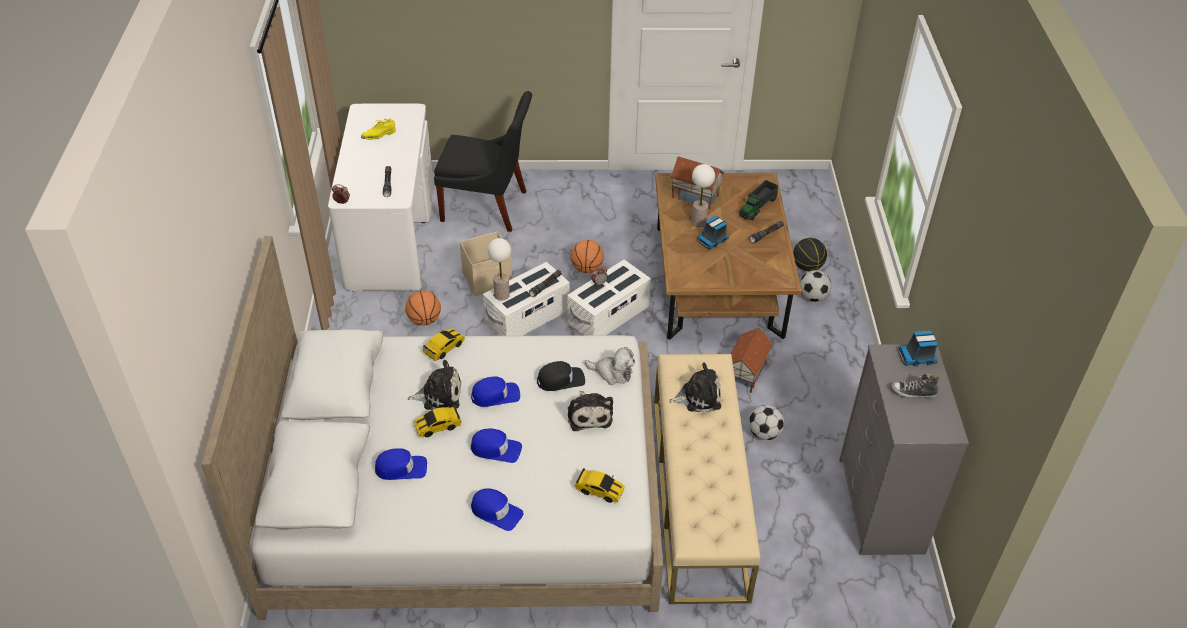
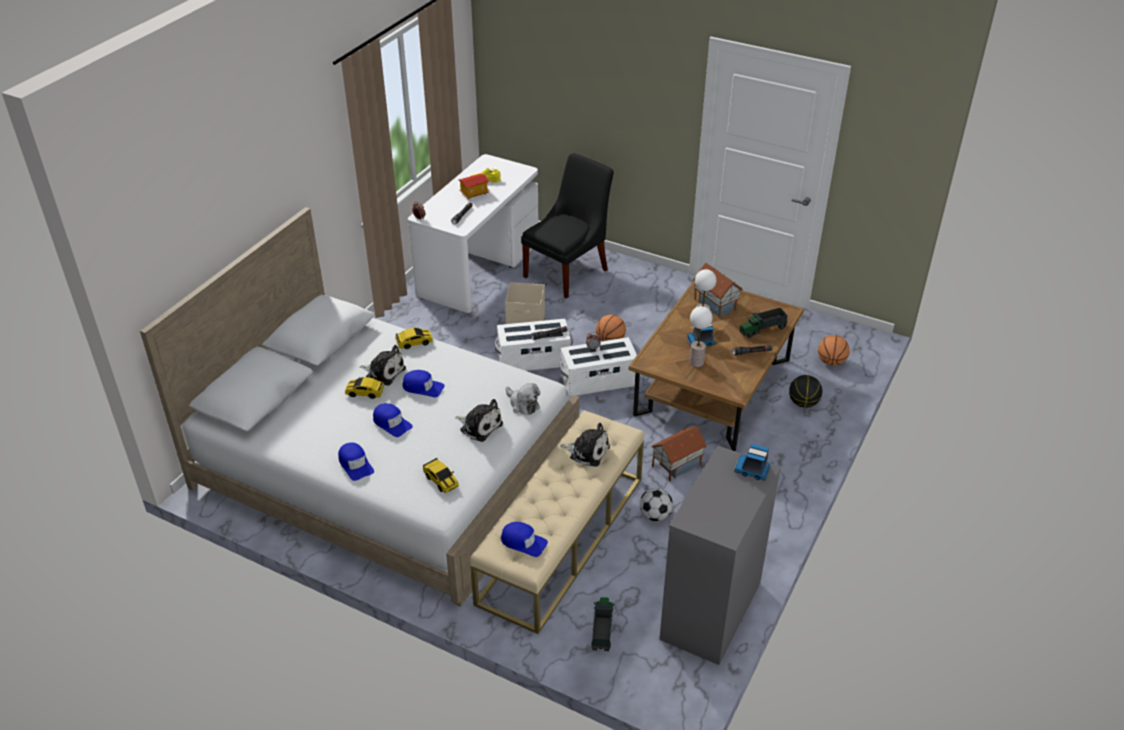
camera: 30 degrees right, 5 degrees down
blue cap [375,448,427,480] -> blue cap moved to [501,522,548,557]
basketball [405,291,441,326] -> basketball moved to [818,335,850,366]
black chair [434,91,532,232] -> black chair turned 90 degrees counterclockwise [521,153,614,299]
table lamp [487,238,511,301] -> table lamp moved to [690,306,712,367]
black cap [537,361,585,391] -> none
plush toy [568,391,613,431] -> plush toy turned 75 degrees counterclockwise [455,399,503,442]
football [800,270,831,302] -> none
shoe [890,373,939,399] -> none
none -> toy house [459,173,489,200]
none -> toy truck [591,597,614,651]

